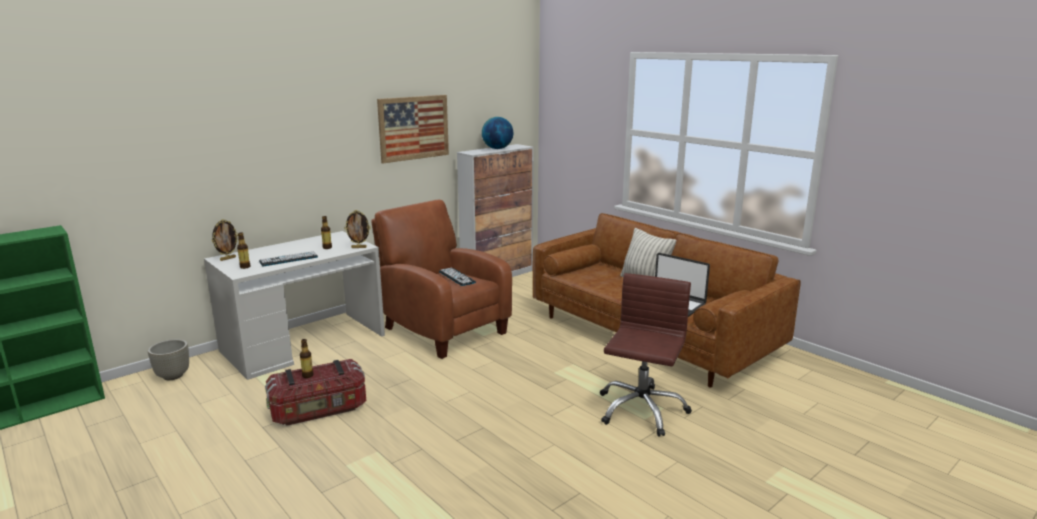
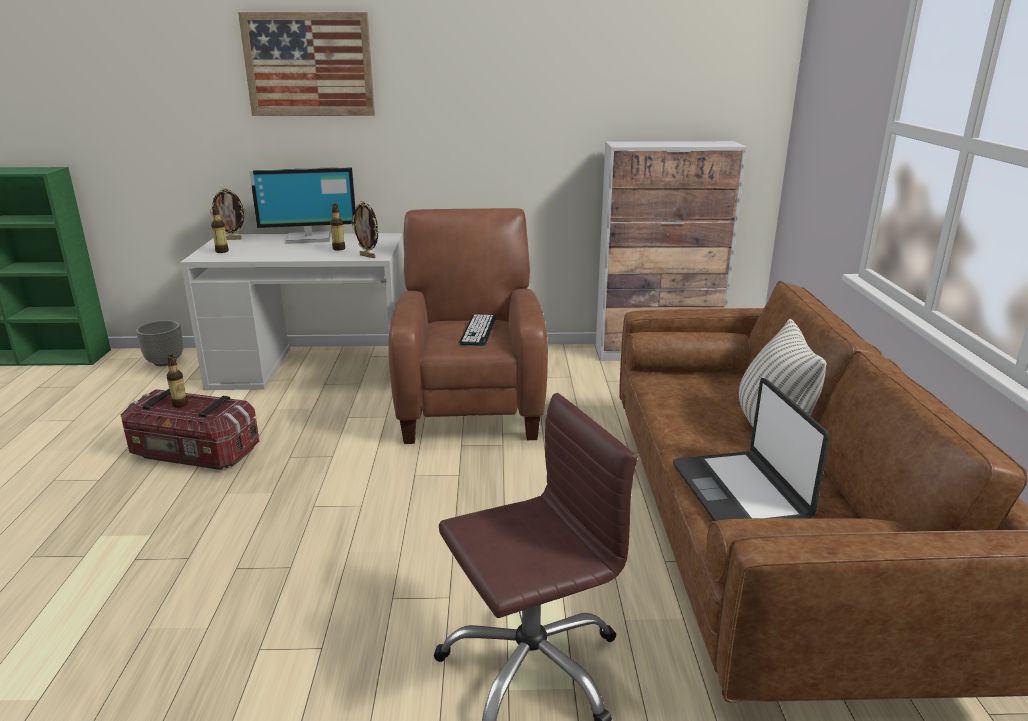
camera: 40 degrees right, 5 degrees up
keyboard [259,251,318,266] -> none
picture [377,95,449,163] -> picture moved to [238,12,375,116]
globe [482,117,513,149] -> none
none -> monitor [249,167,356,244]

